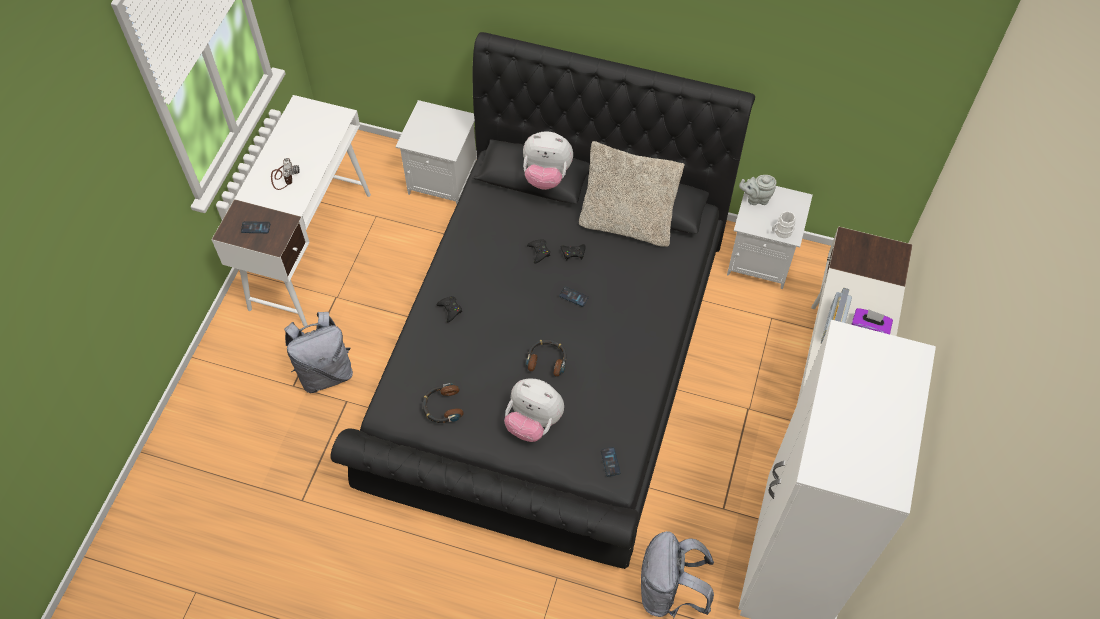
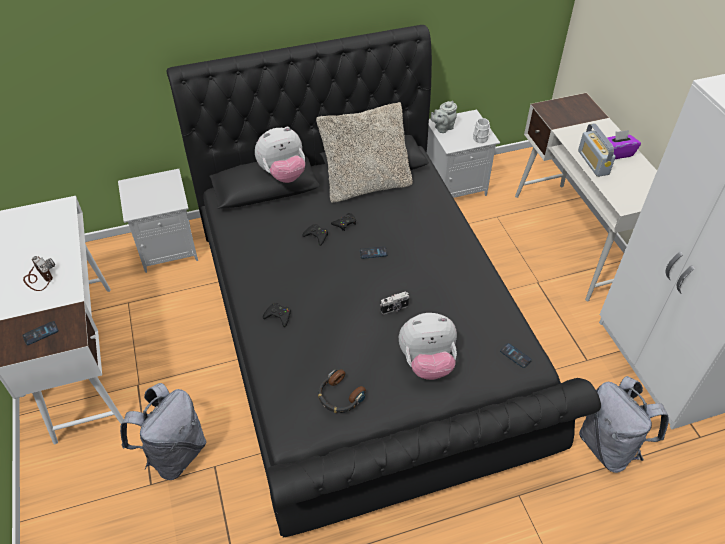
camera: 35 degrees left, 10 degrees down
headphones [526,339,567,377] -> camera [380,291,410,314]

